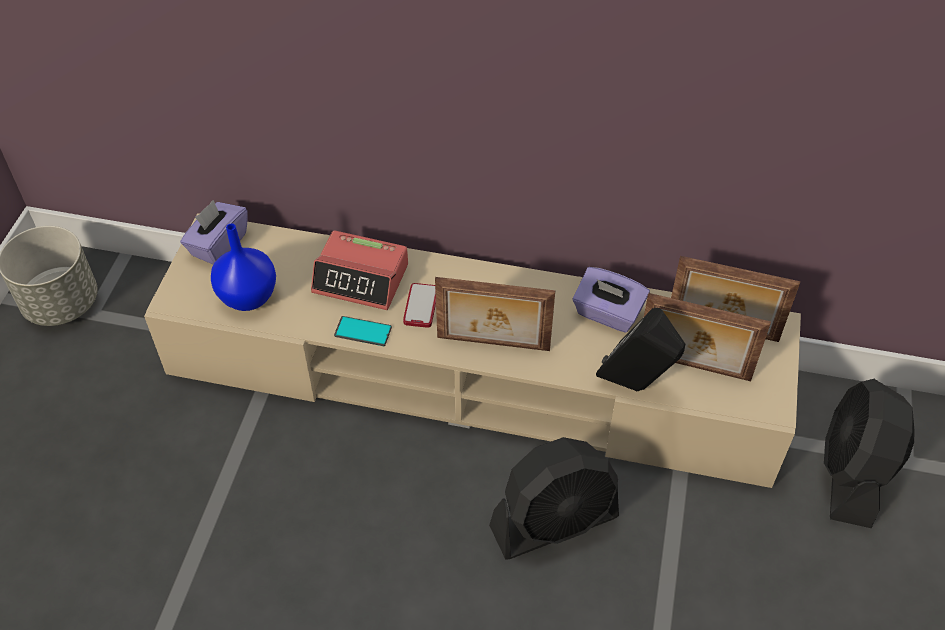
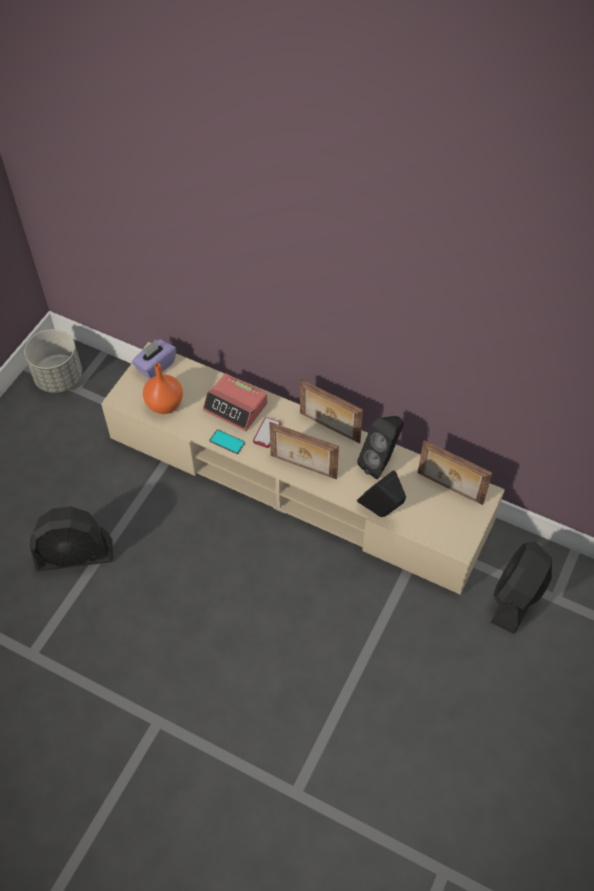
camera: 15 degrees right, 5 degrees up
blue vase [211,224,276,311] -> orange vase [143,363,183,414]
black fan [489,437,619,560] -> black fan moved to [29,507,113,571]
purple tissue box [572,267,650,333] -> black speaker [357,416,404,479]
picture frame [644,293,771,381] -> picture frame moved to [300,379,363,444]

